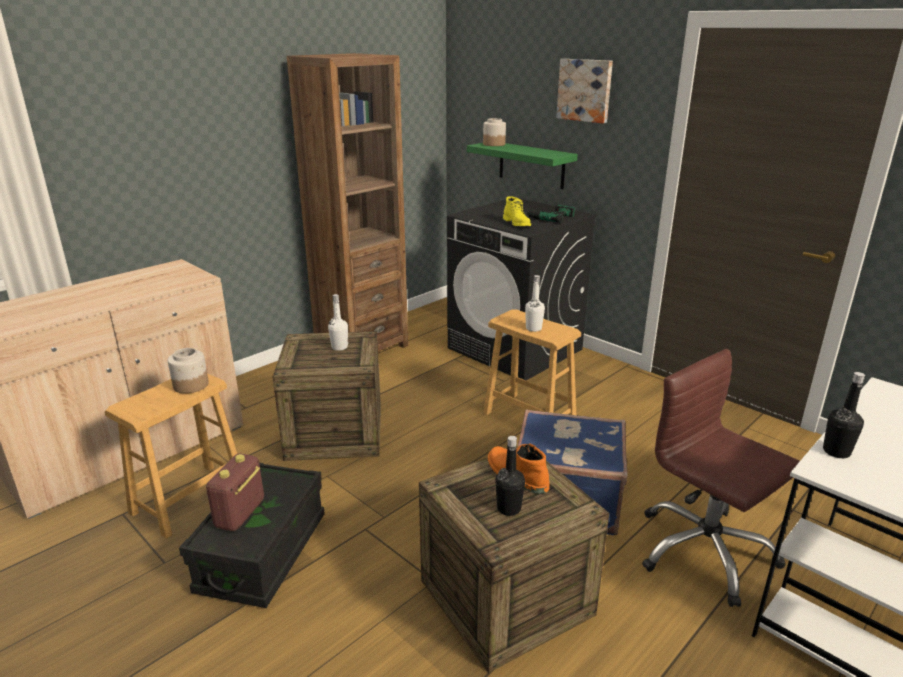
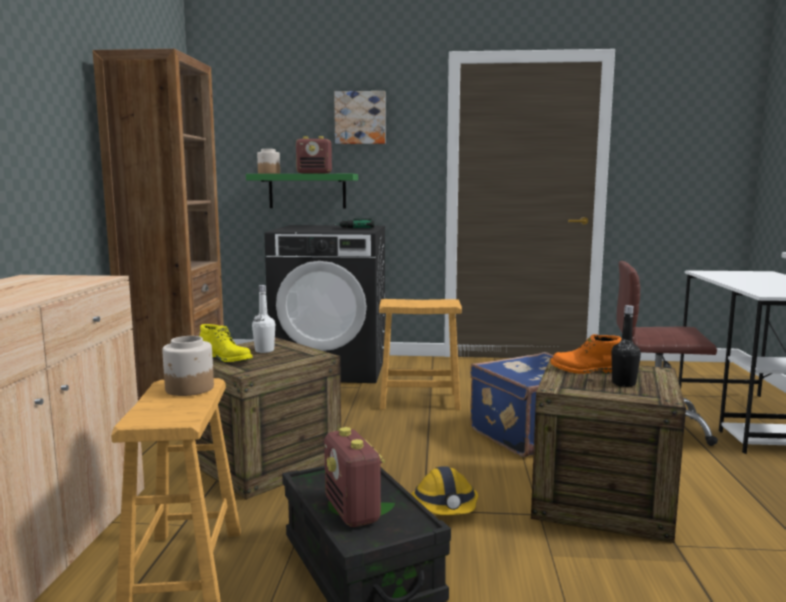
camera: 40 degrees left, 15 degrees down
yellow boot [503,196,531,226] -> yellow boot moved to [199,324,253,362]
white bottle [525,275,545,332] -> none
black bottle [823,372,865,458] -> none
none -> radio [296,136,332,174]
none -> hard hat [411,466,478,515]

